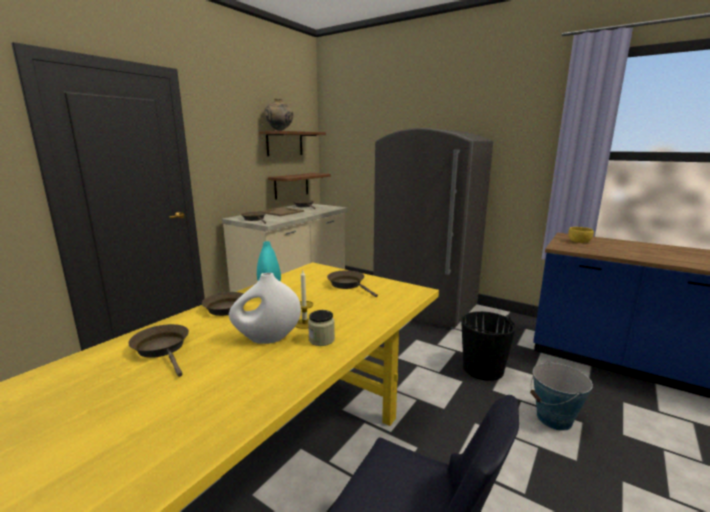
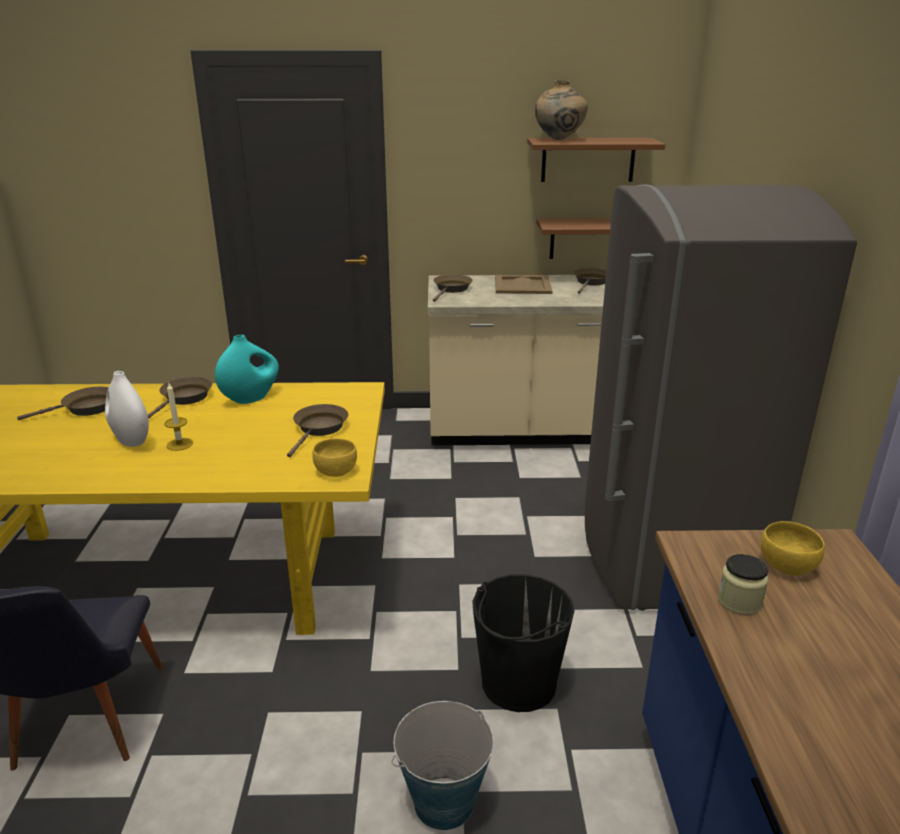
camera: 55 degrees right, 10 degrees up
brown frying pan [128,324,189,377] -> brown frying pan turned 45 degrees clockwise [17,386,109,420]
jar [308,310,335,346] -> jar moved to [718,554,769,615]
none -> yellow bowl [312,438,357,477]

